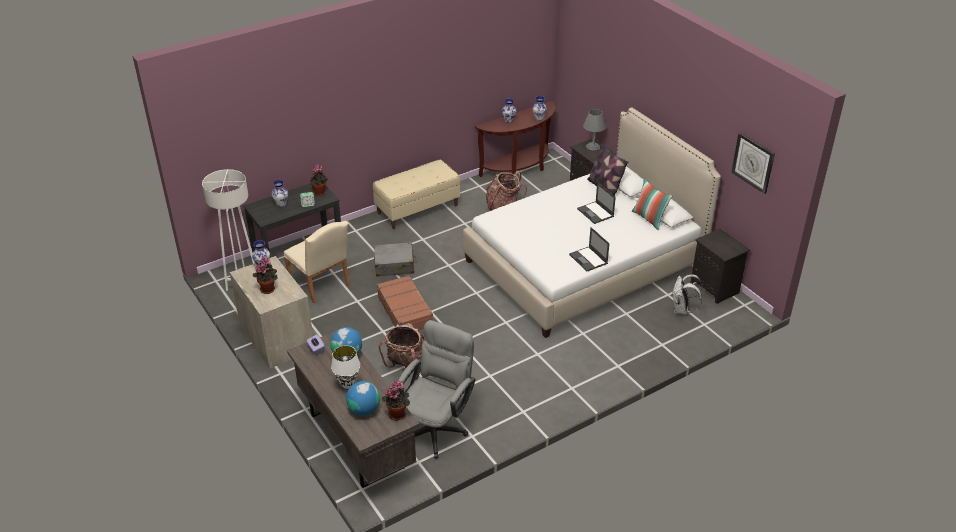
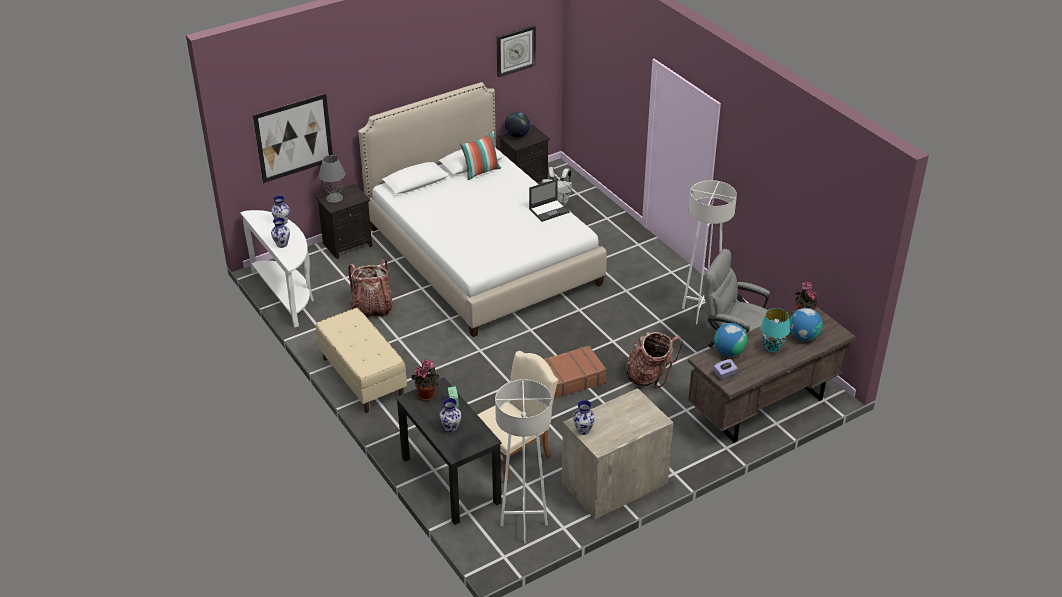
camera: 90 degrees left, 0 degrees up
potted plant [253,257,278,294] -> none
white table lamp [331,345,360,389] -> turquoise table lamp [761,308,790,353]
grey suitcase [374,242,417,277] -> none
brown console table [475,101,555,177] -> white console table [240,210,314,328]
laptop [577,182,616,224] -> none
pillow [587,143,628,196] -> none
none -> picture [253,94,333,183]
none -> globe [505,112,530,138]
none -> white floor lamp [682,180,737,324]

